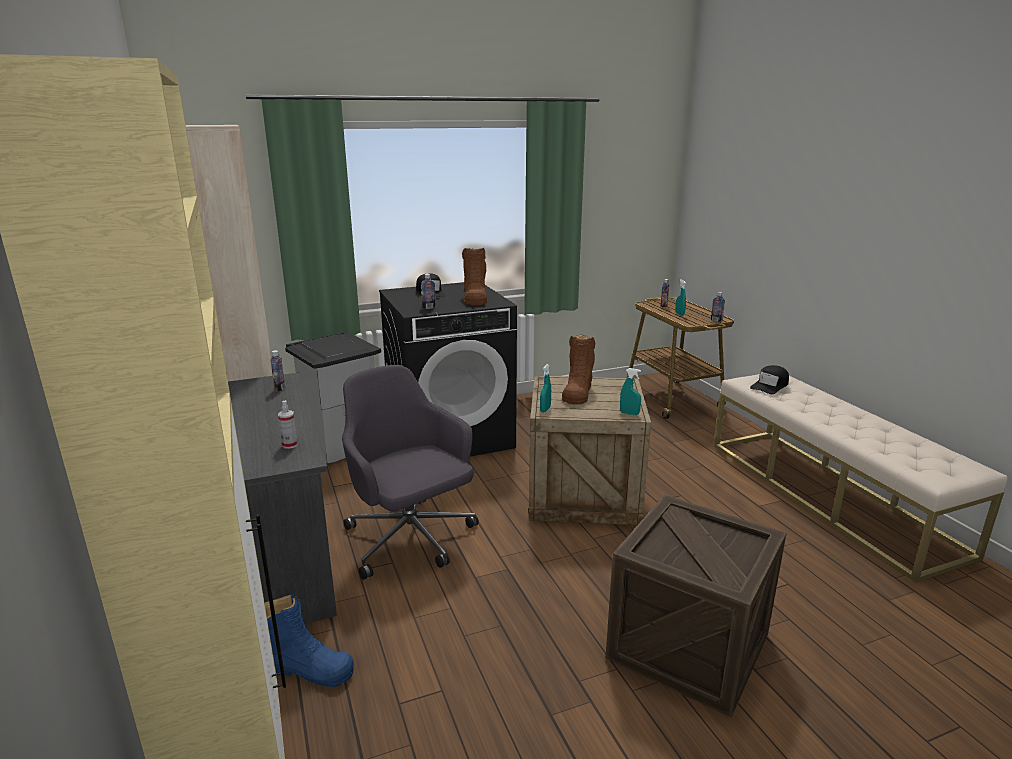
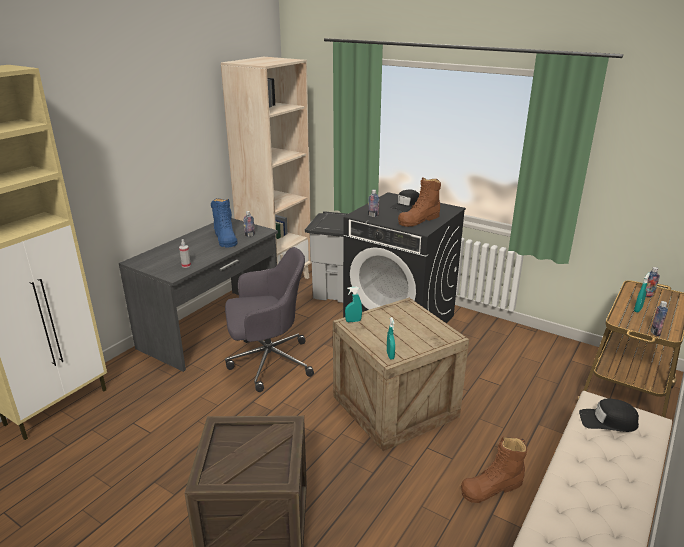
camera: 55 degrees right, 5 degrees up
blue boot [264,594,354,687] -> blue boot moved to [211,199,237,247]
grey office chair [342,365,479,580] -> grey office chair turned 60 degrees clockwise [225,247,314,392]
brown boot [562,335,595,405] -> brown boot moved to [461,437,527,503]

